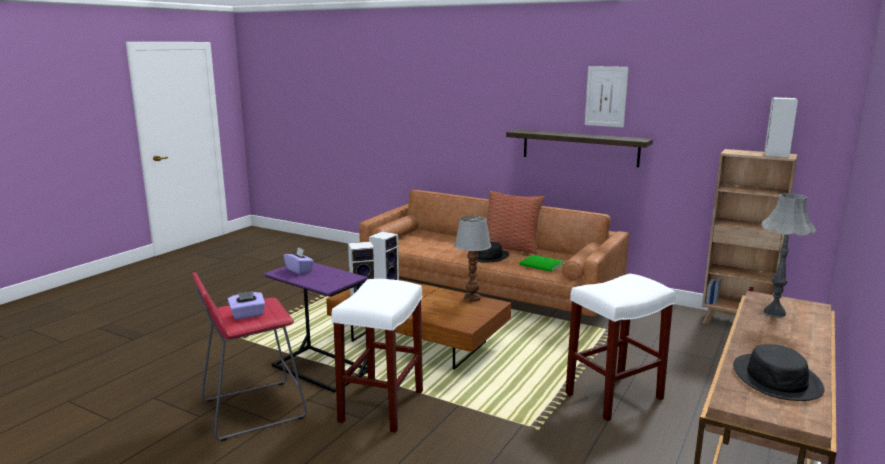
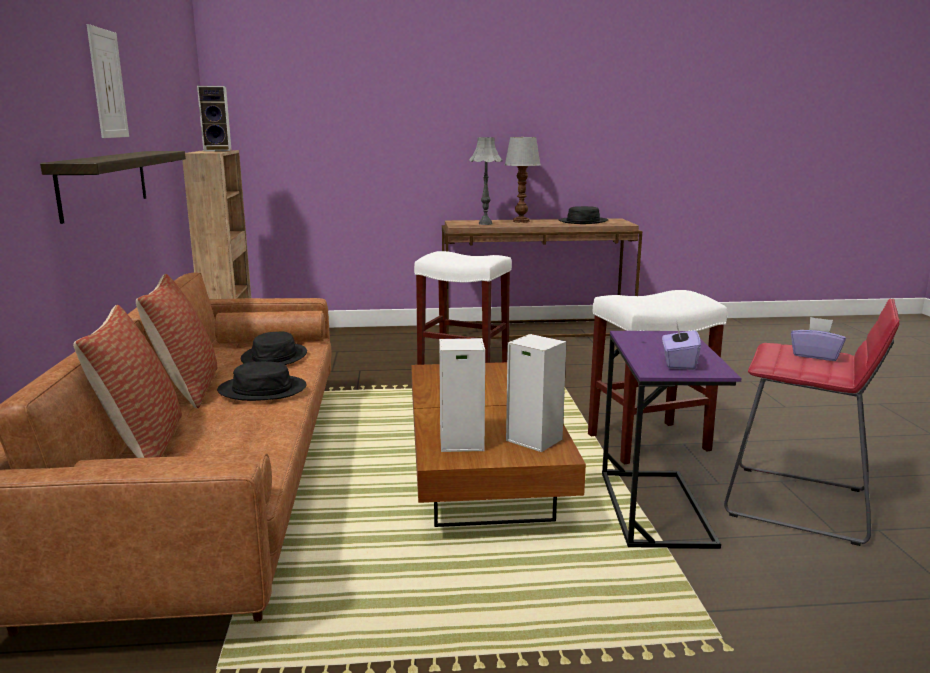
camera: 125 degrees left, 0 degrees up
table lamp [455,216,491,302] -> table lamp moved to [505,137,541,223]
green book [519,255,564,272] -> black hat [241,332,307,365]
none -> pillow [73,305,182,458]

